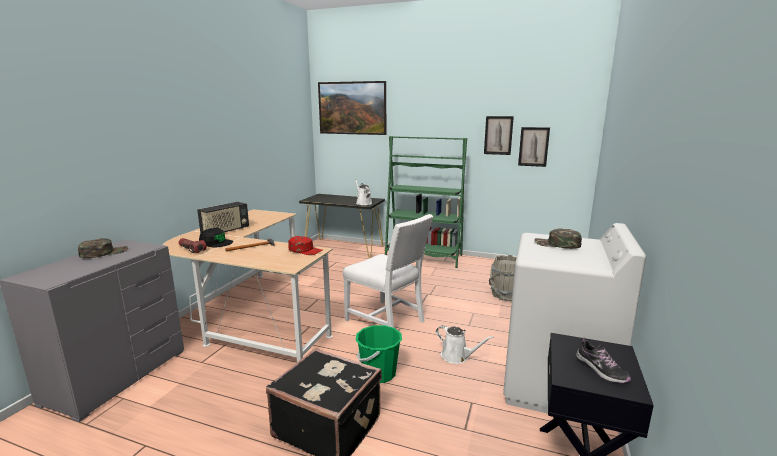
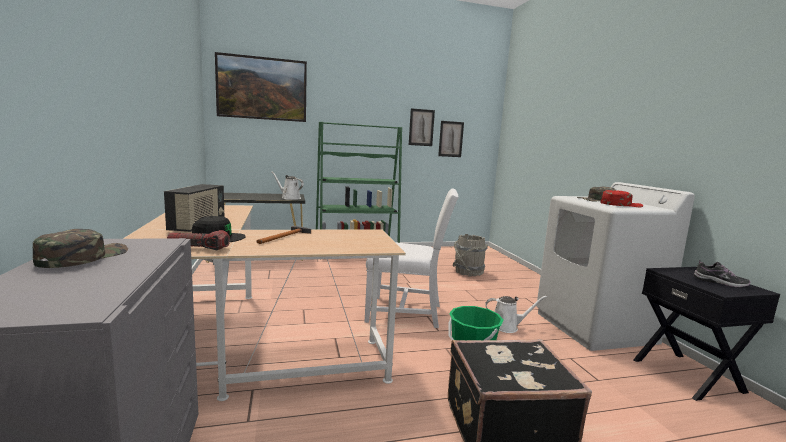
camera: 35 degrees left, 5 degrees down
red cap [289,236,322,255] -> red cap moved to [601,190,643,207]

